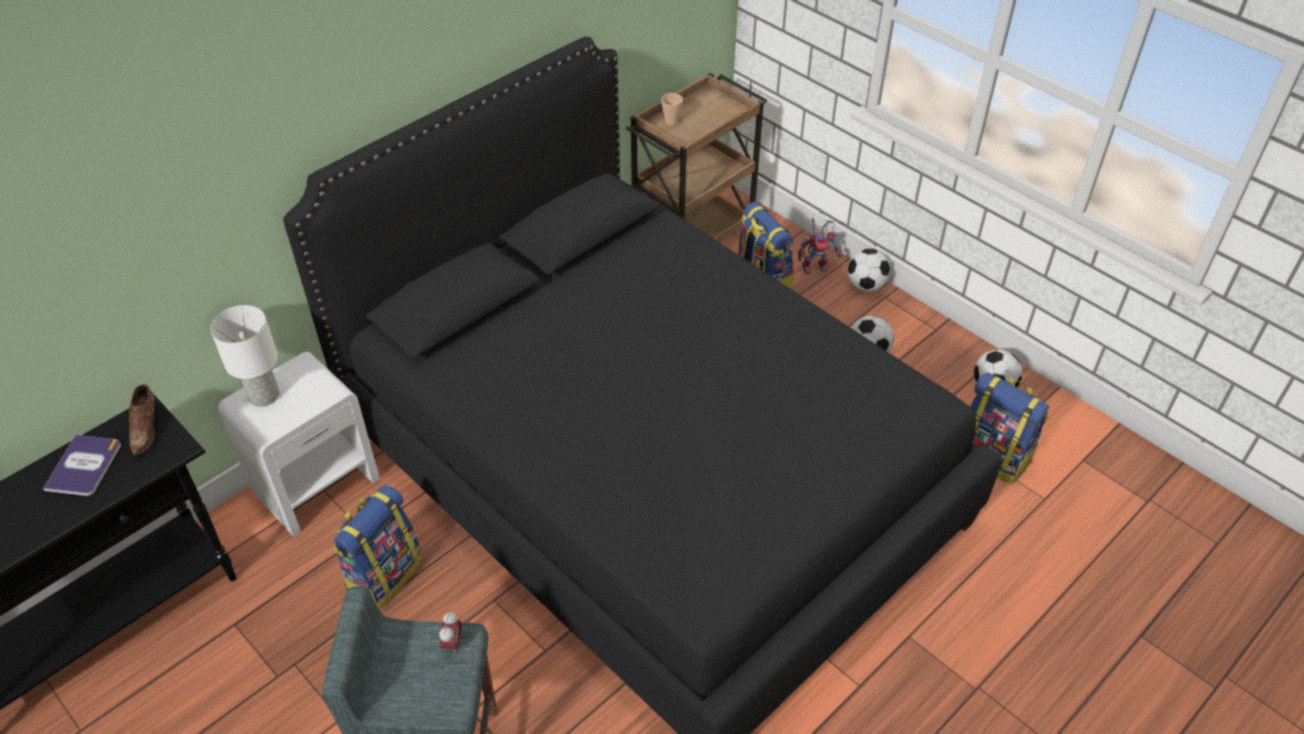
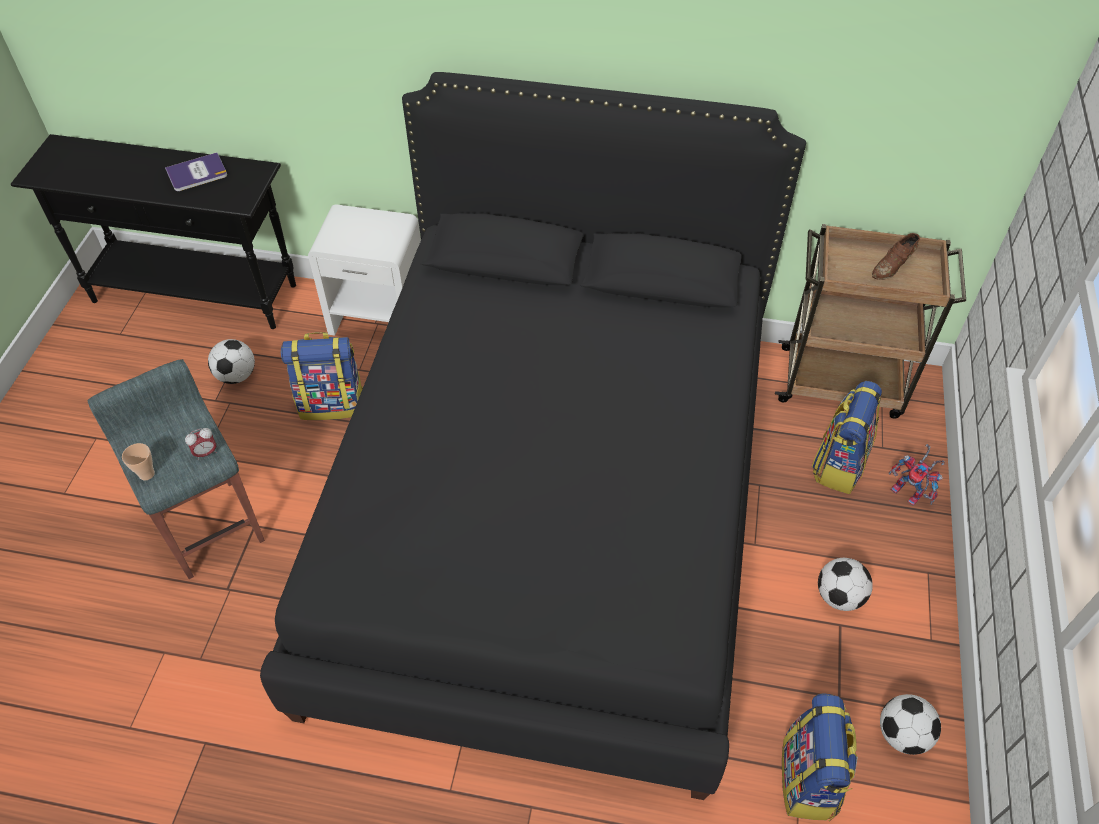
camera: 55 degrees right, 5 degrees up
brown shoe [129,384,155,456] -> brown shoe moved to [872,233,920,280]
white table lamp [210,305,280,407] -> none
cup [661,93,683,126] -> cup moved to [122,443,155,480]
football [848,249,891,292] -> football moved to [208,339,255,384]

